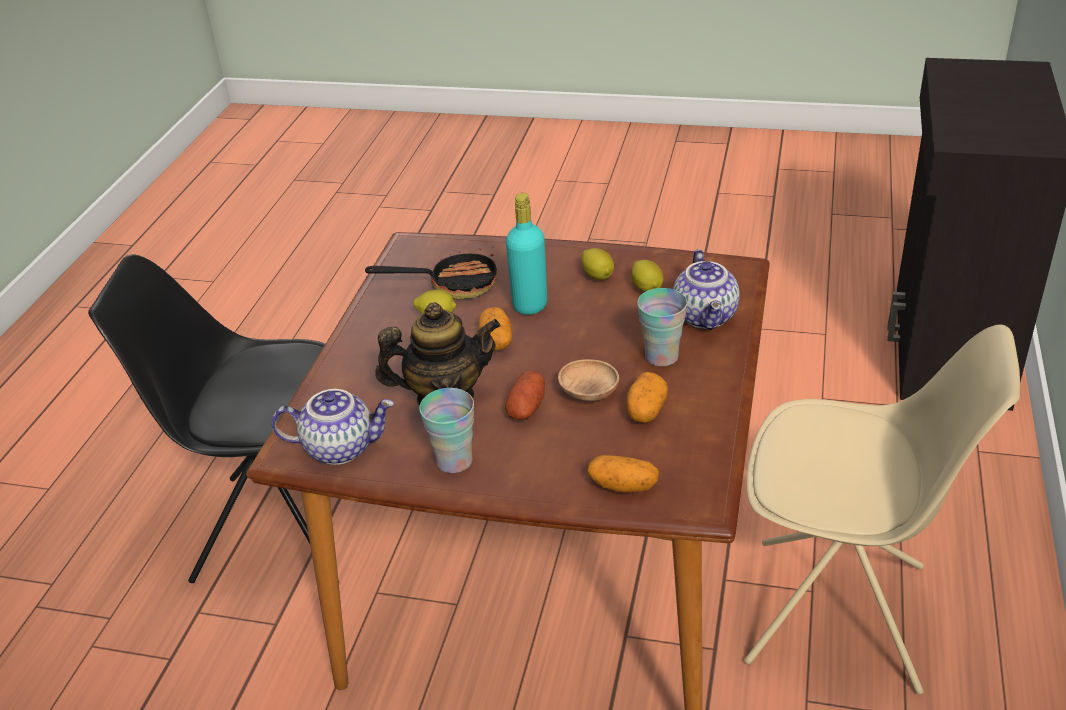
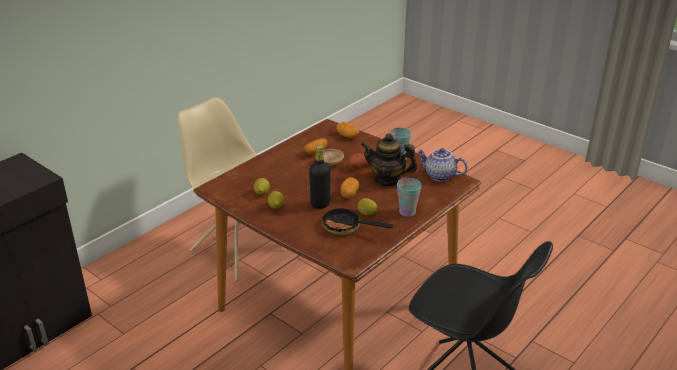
camera: 155 degrees left, 5 degrees down
turquoise bottle [506,193,547,315] -> black bottle [309,145,331,209]
cup [637,288,687,367] -> cup moved to [397,178,421,217]
teapot [673,250,740,330] -> none

